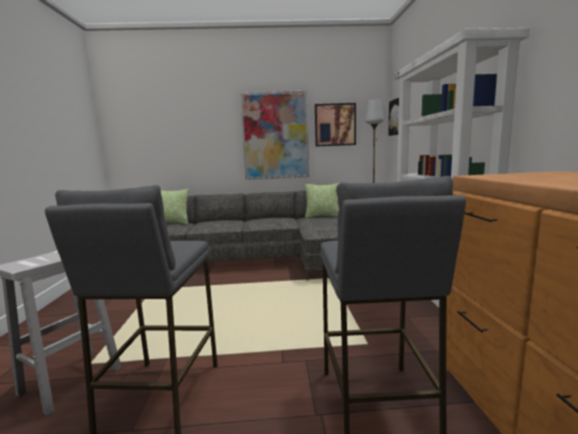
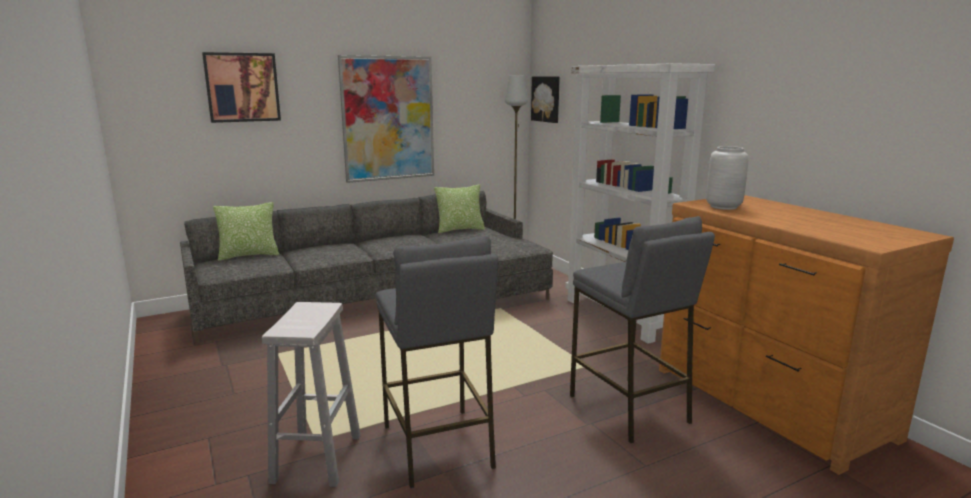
camera: 25 degrees left, 5 degrees up
picture [315,103,356,146] -> picture moved to [202,52,281,123]
none -> grey vase [706,146,749,210]

